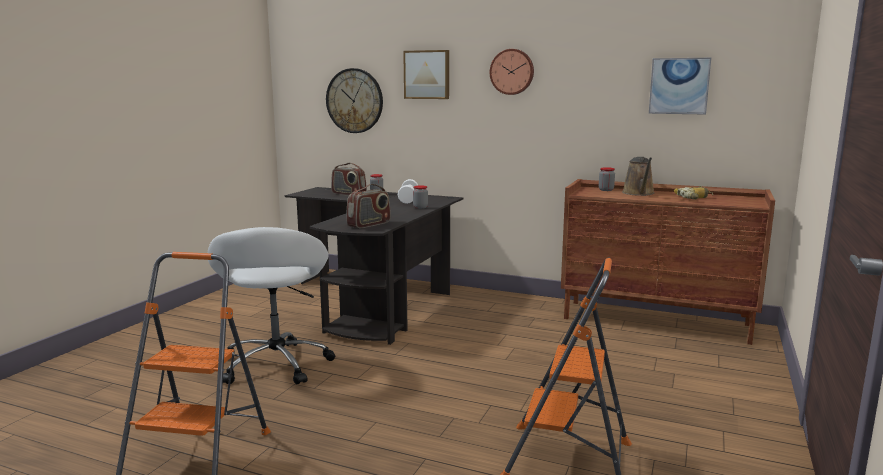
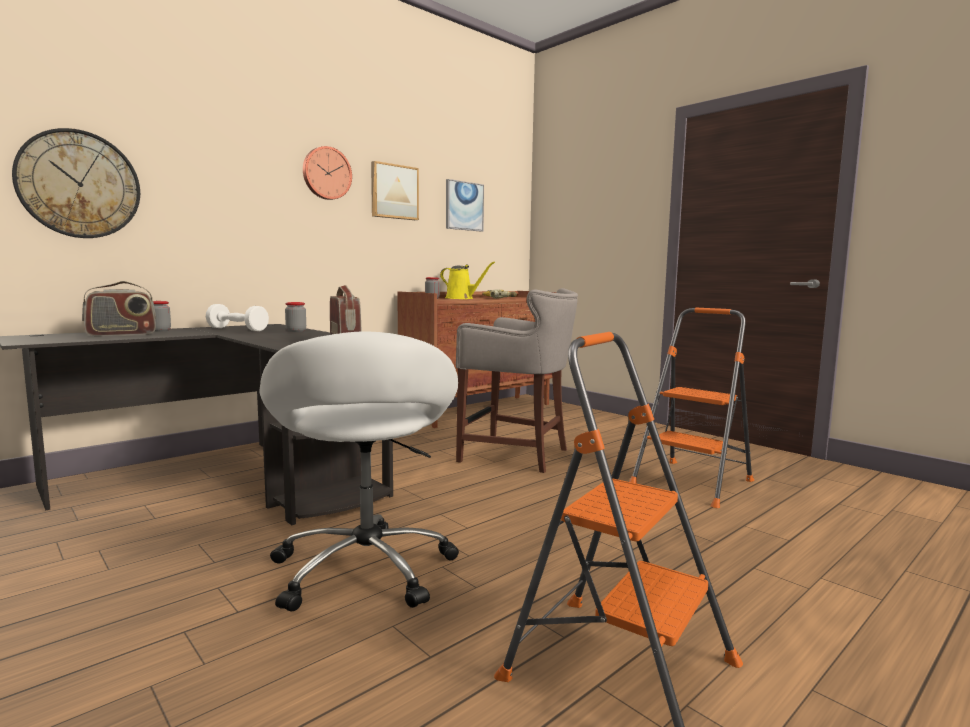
camera: 65 degrees left, 5 degrees down
white office chair [208,227,335,384] -> white office chair turned 60 degrees clockwise [259,331,459,611]
picture [403,50,449,99] -> picture moved to [371,161,419,220]
brown watering can [622,157,655,196] -> yellow watering can [440,262,495,299]
none -> grey stool [456,288,578,473]

